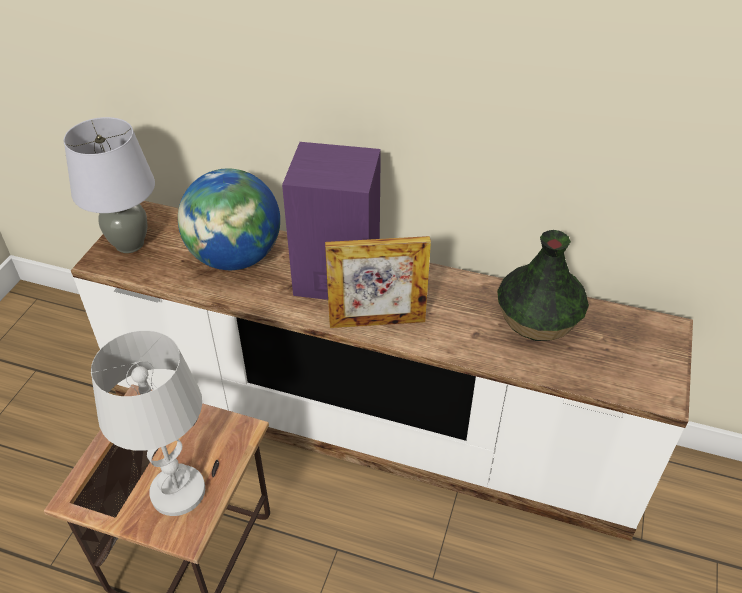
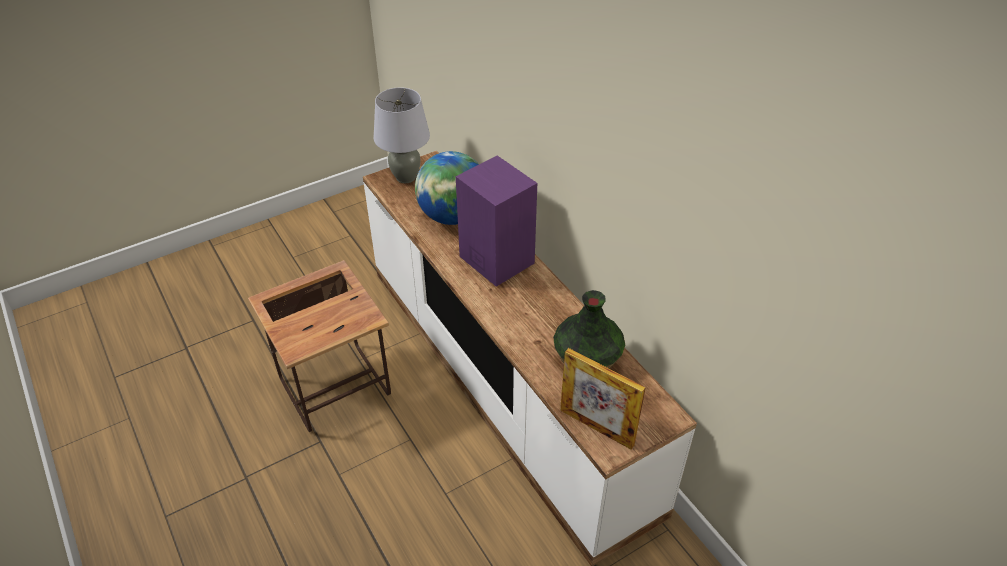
camera: 40 degrees right, 0 degrees up
white table lamp [91,330,205,516] -> none
picture frame [325,236,431,328] -> picture frame moved to [560,348,646,449]

